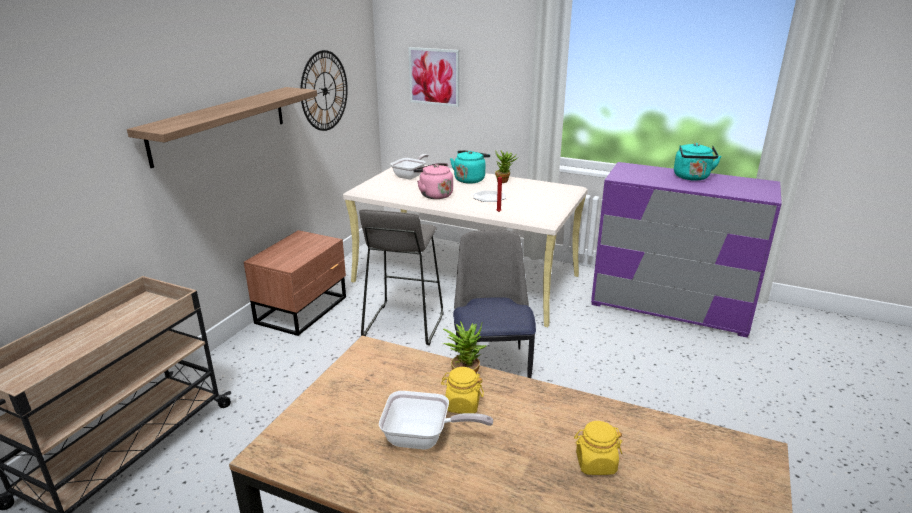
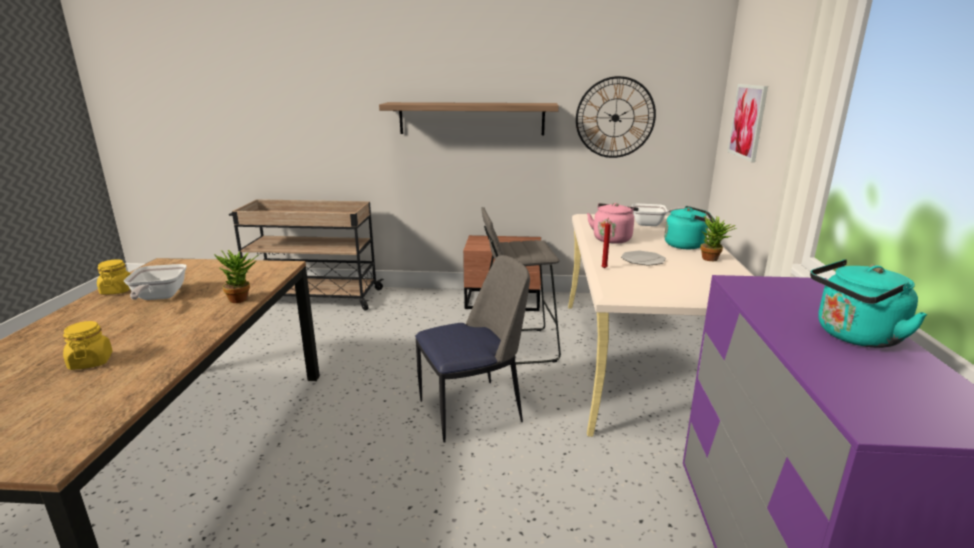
camera: 70 degrees right, 5 degrees down
yellow jar [441,367,484,414] -> yellow jar moved to [97,259,131,294]

